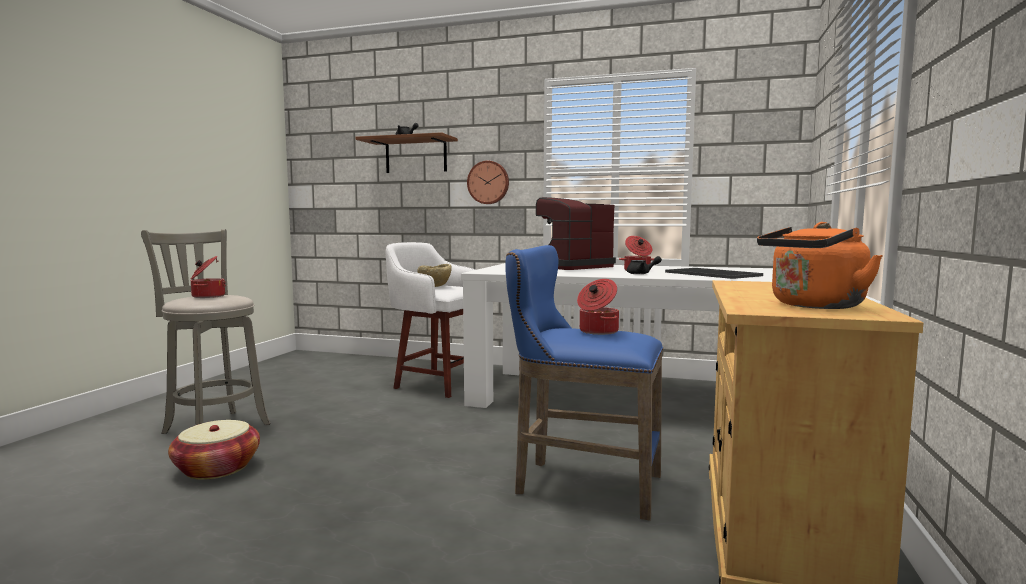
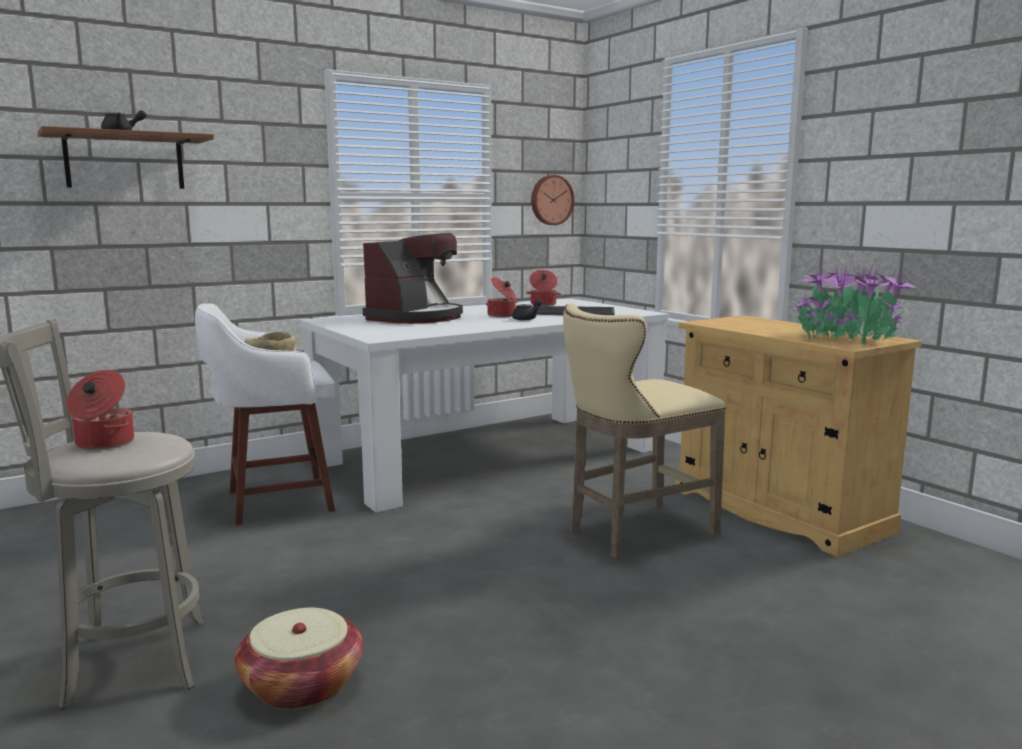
camera: 50 degrees left, 5 degrees up
wall clock [467,161,509,204] -> wall clock moved to [531,175,574,225]
blue stool [505,245,663,521] -> beige stool [563,303,726,558]
coffee machine [536,197,616,270] -> coffee machine turned 150 degrees counterclockwise [363,233,463,324]
cooking pot [577,279,619,335] -> cooking pot moved to [526,270,561,306]
orange kettle [757,222,882,309] -> potted plant [792,264,916,344]

